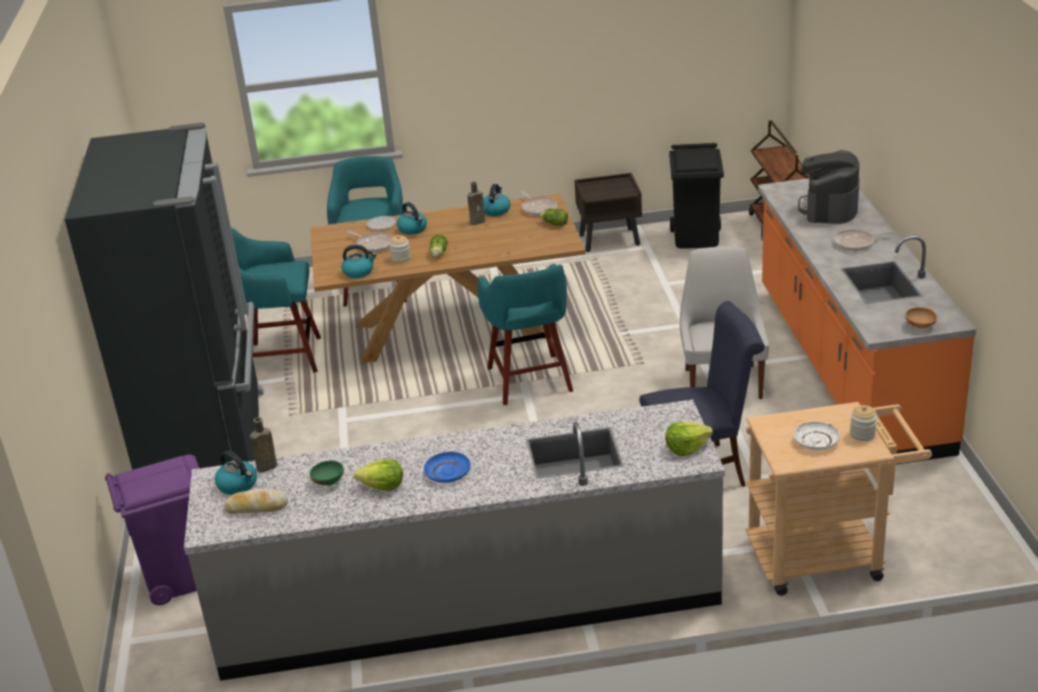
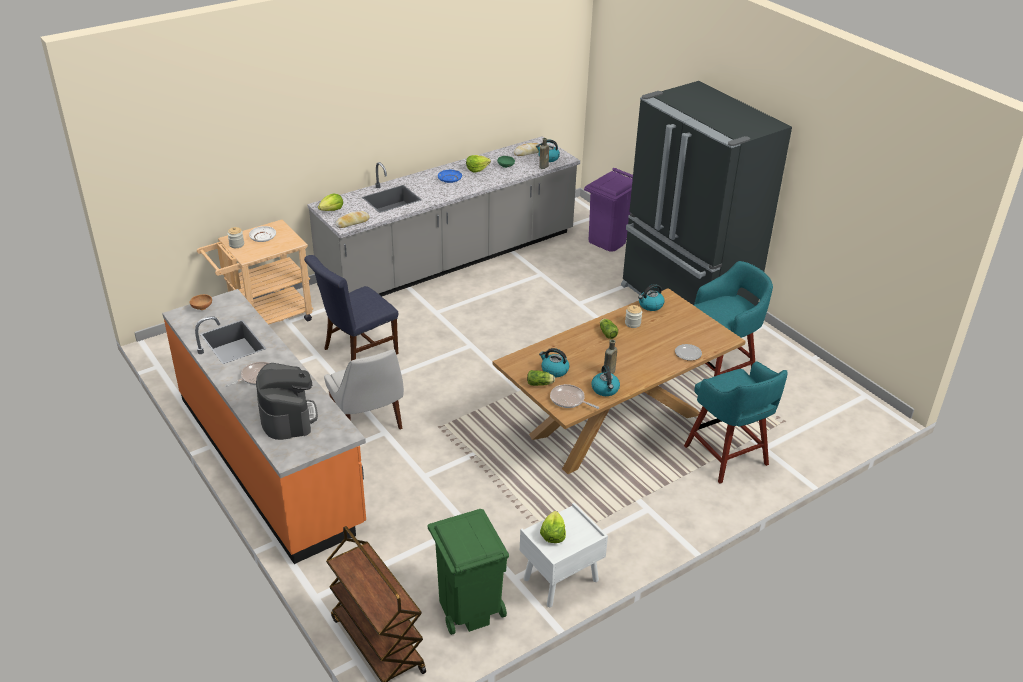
camera: 150 degrees right, 5 degrees up
frying pan [347,231,393,252] -> none
kettle [397,202,427,235] -> kettle moved to [539,348,569,377]
turquoise stool [478,264,573,405] -> none
brown nightstand [574,173,642,252] -> white nightstand [520,503,608,607]
black trash can [669,142,724,249] -> green trash can [428,509,509,635]
none -> bread [336,211,370,228]
none -> lettuce [540,511,566,543]

